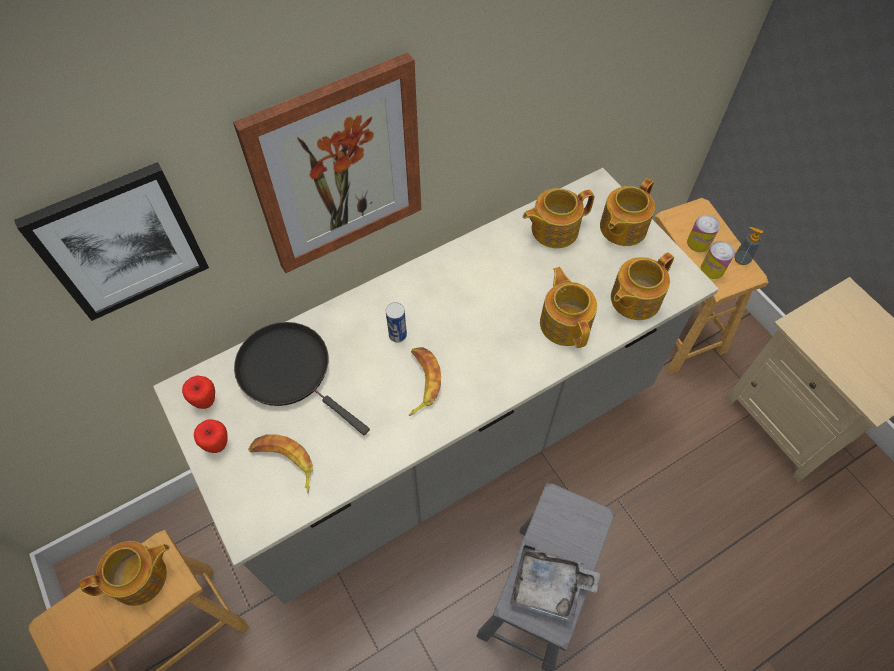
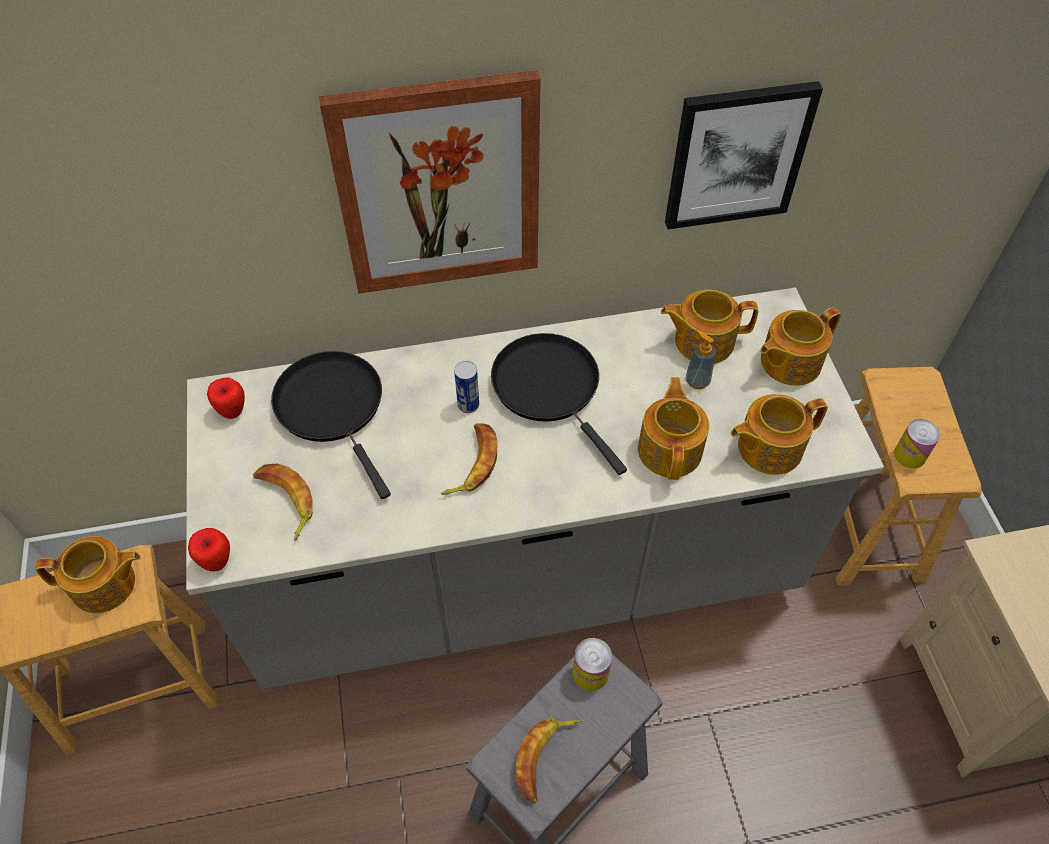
camera: 20 degrees right, 5 degrees down
picture [14,162,209,321] -> picture moved to [665,81,823,230]
apple [194,419,228,453] -> apple moved to [188,528,230,571]
grey tray [510,545,600,623] -> banana [516,718,582,804]
can [687,215,720,252] -> can moved to [573,638,612,691]
soap dispenser [734,227,763,265] -> soap dispenser moved to [686,330,716,389]
none -> black frying pan [491,333,627,475]

